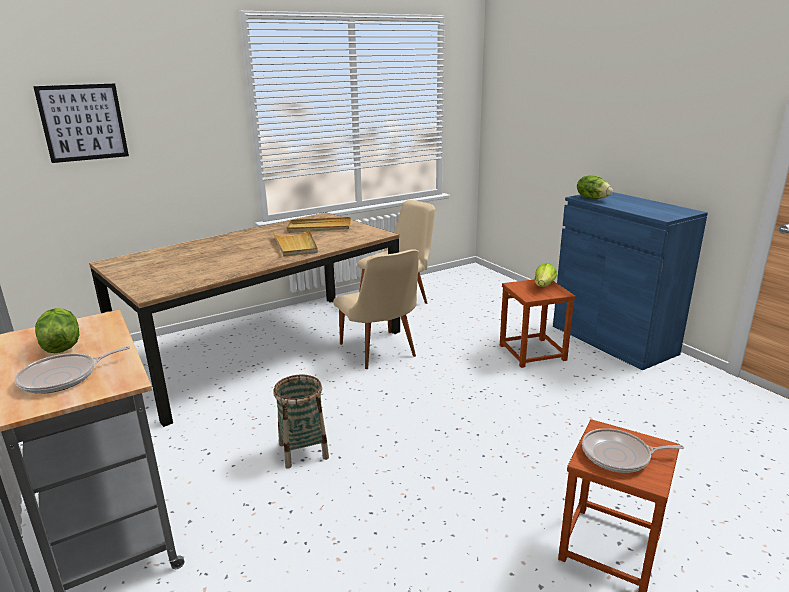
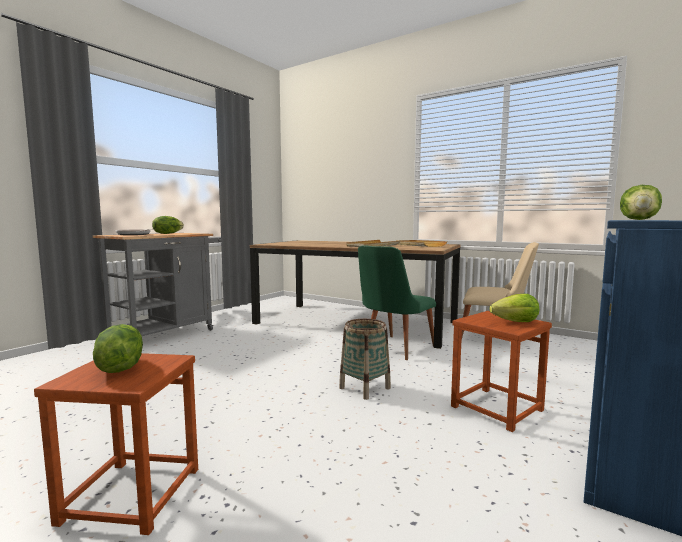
camera: 65 degrees right, 15 degrees down
picture [33,83,129,163] -> none
basket [274,375,329,468] -> basket moved to [339,319,391,400]
beige chair [333,249,419,369] -> green chair [358,245,436,360]
frying pan [582,428,684,473] -> lettuce [93,324,143,373]

